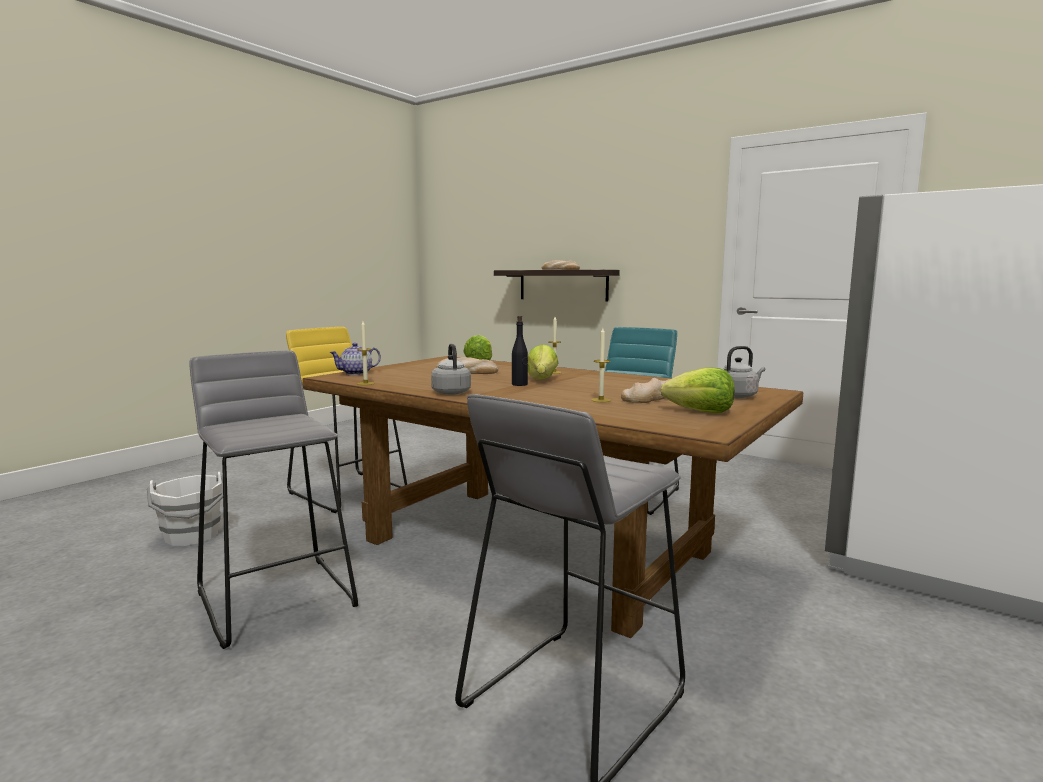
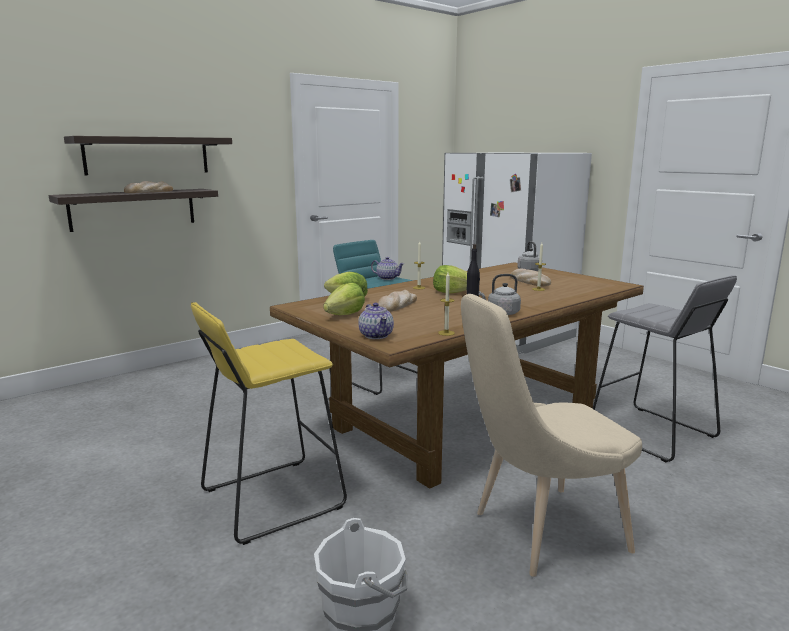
camera: 75 degrees left, 5 degrees up
grey stool [190,351,358,649] -> beige chair [461,294,642,577]
lettuce [661,367,735,413] -> lettuce moved to [323,282,365,315]
none -> shelf [64,136,232,175]
none -> teapot [371,257,404,280]

